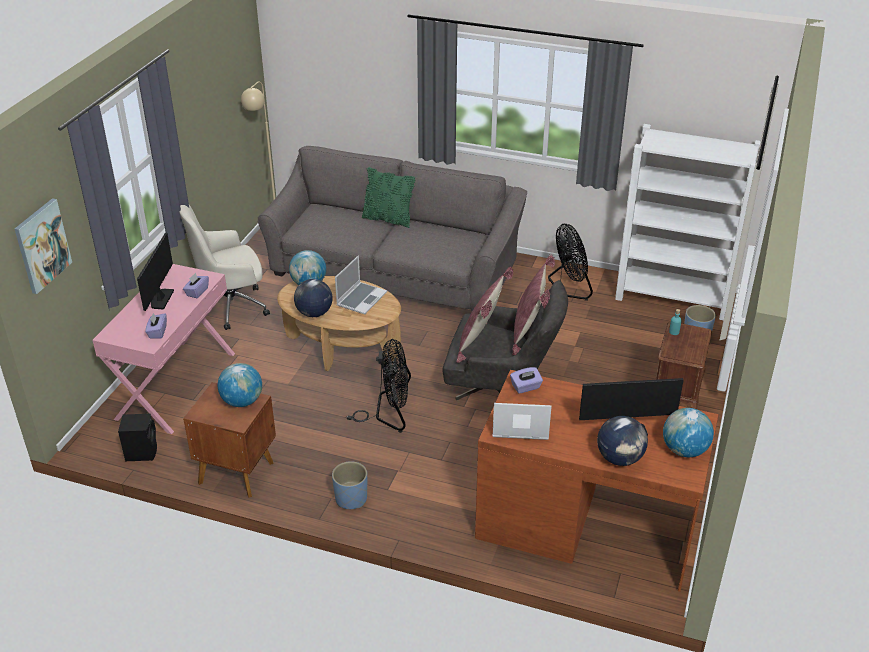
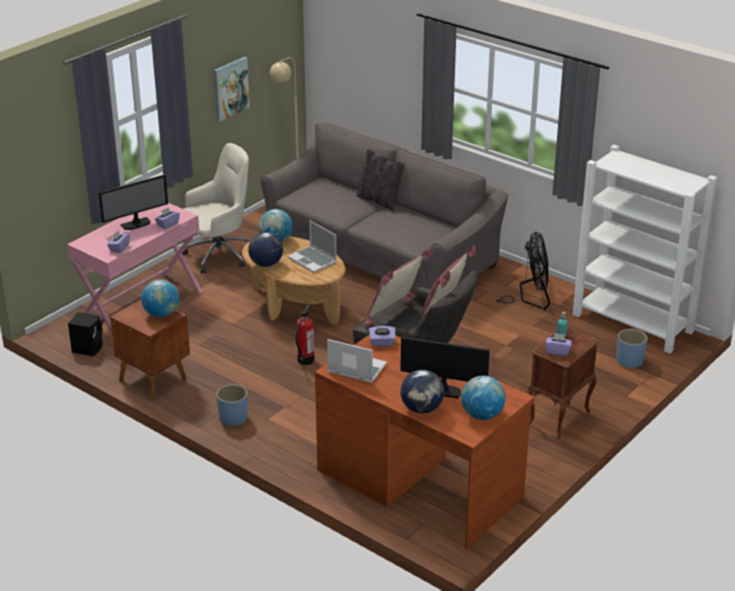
camera: 20 degrees right, 5 degrees down
picture [15,198,72,294] -> picture moved to [214,56,250,122]
monitor [137,233,174,311] -> monitor turned 150 degrees counterclockwise [98,174,168,230]
beige office chair [179,205,270,330] -> beige office chair turned 150 degrees clockwise [182,143,250,274]
laptop [335,255,387,314] -> laptop turned 90 degrees clockwise [288,220,337,273]
black fan [346,339,411,433] -> fire extinguisher [296,303,314,365]
green pillow [362,167,416,228] -> black pillow [357,149,405,212]
none -> purple tissue box [545,333,572,356]

